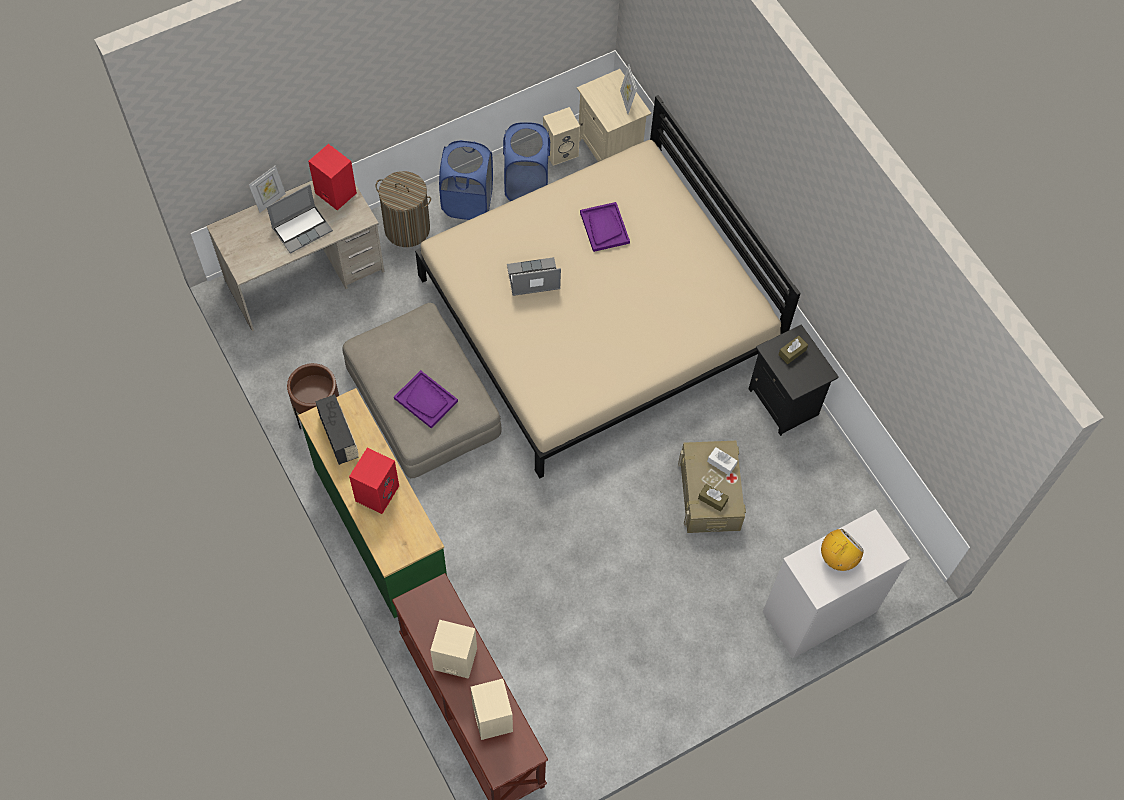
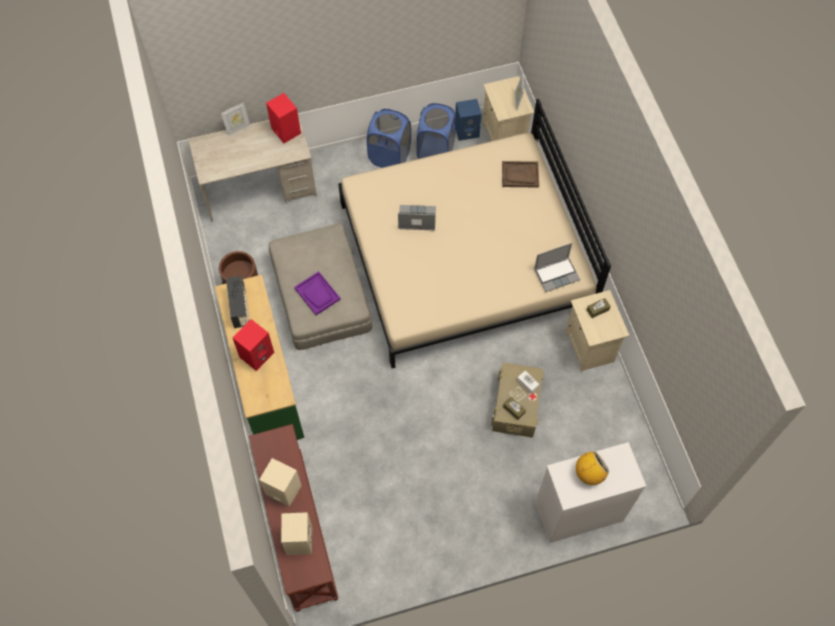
camera: 15 degrees right, 0 degrees up
laptop [267,184,333,254] -> laptop moved to [534,243,580,292]
laundry basket [376,171,431,247] -> none
beige speaker [543,107,580,166] -> blue speaker [455,99,482,141]
purple tray [580,202,630,252] -> none
black nightstand [749,324,839,436] -> beige nightstand [565,290,629,372]
none -> brown tray [502,161,539,188]

